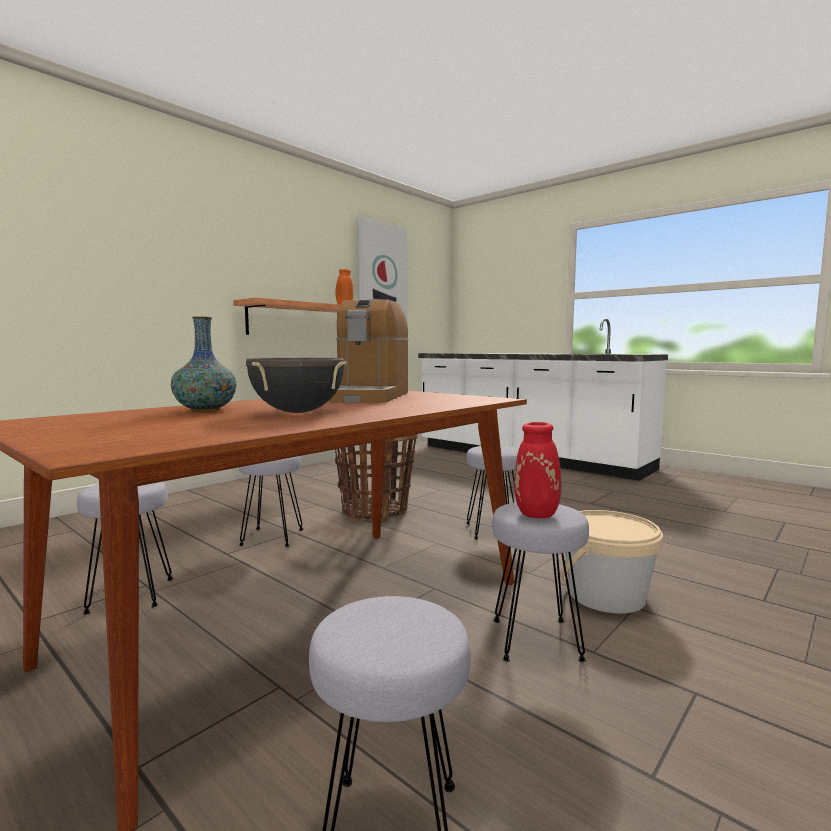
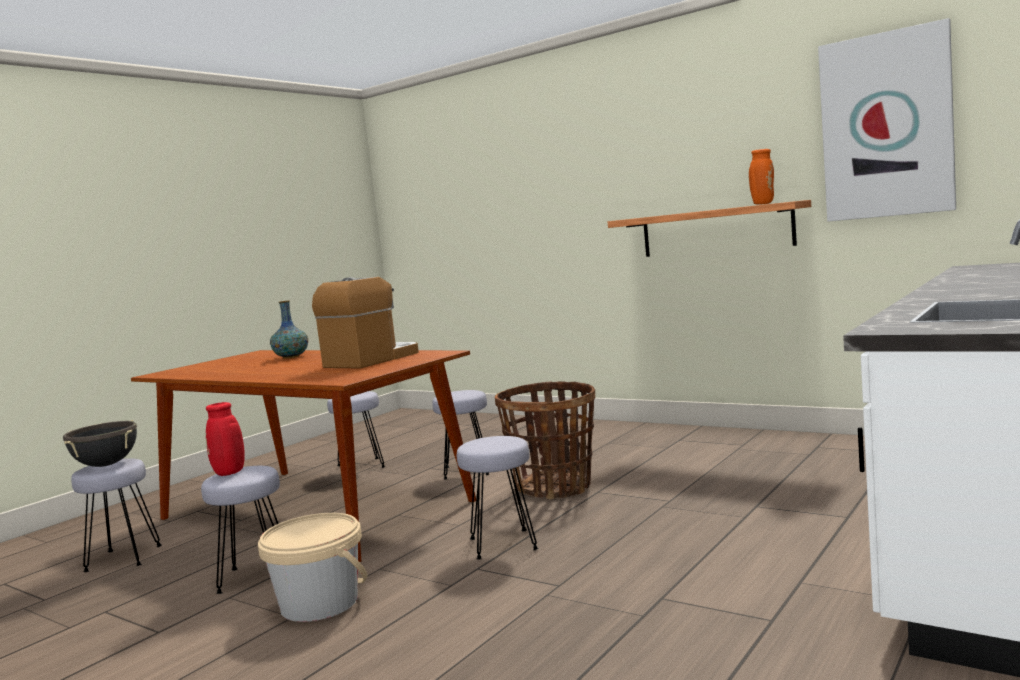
camera: 85 degrees right, 0 degrees up
black cooking pot [246,358,347,413] -> black cooking pot moved to [63,420,137,467]
coffee machine [328,299,409,403] -> coffee machine turned 120 degrees clockwise [312,277,419,369]

